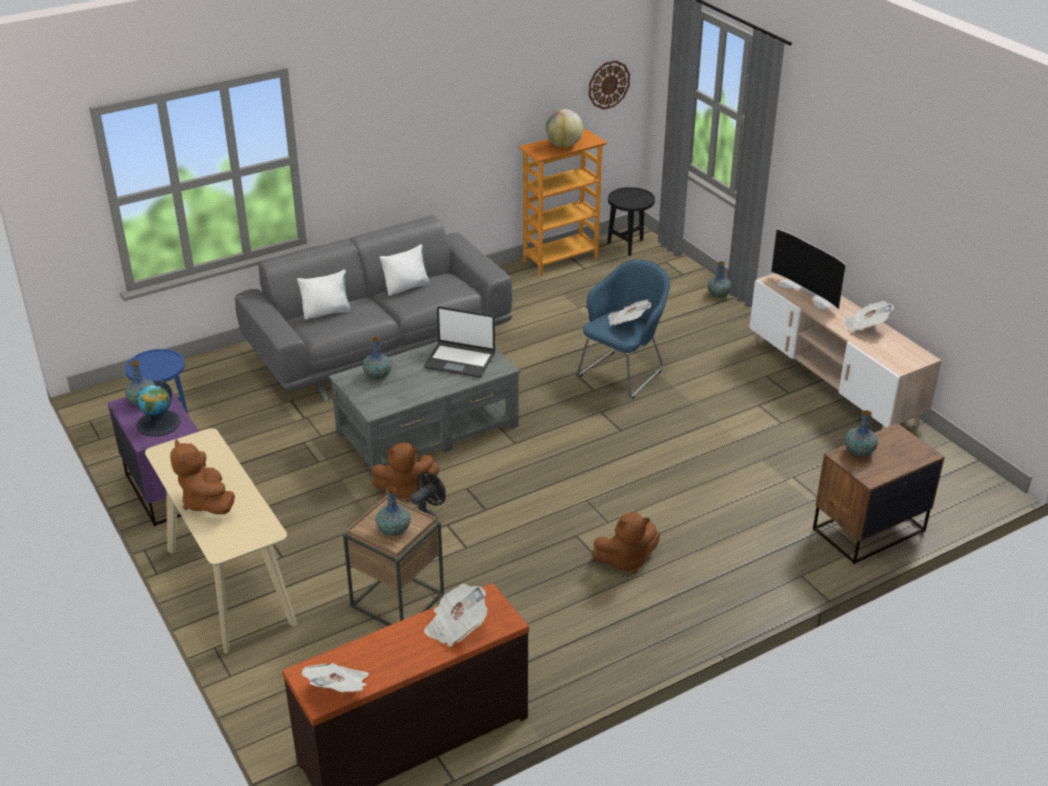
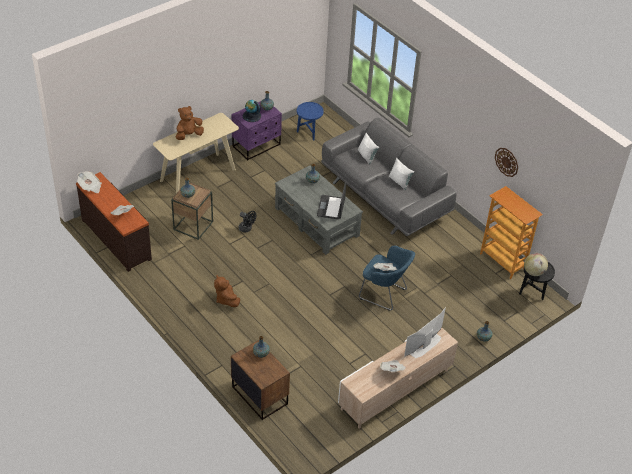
camera: 80 degrees right, 10 degrees up
brown plush toy [371,443,440,502] -> none
globe [546,109,583,148] -> globe moved to [524,253,548,276]
wall clock [589,60,630,110] -> wall clock moved to [495,148,518,177]

